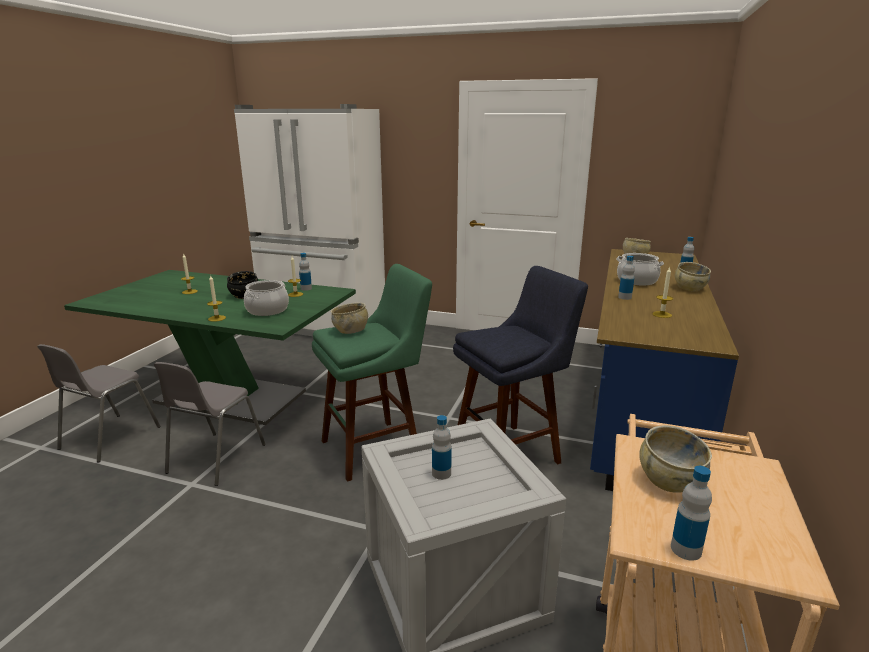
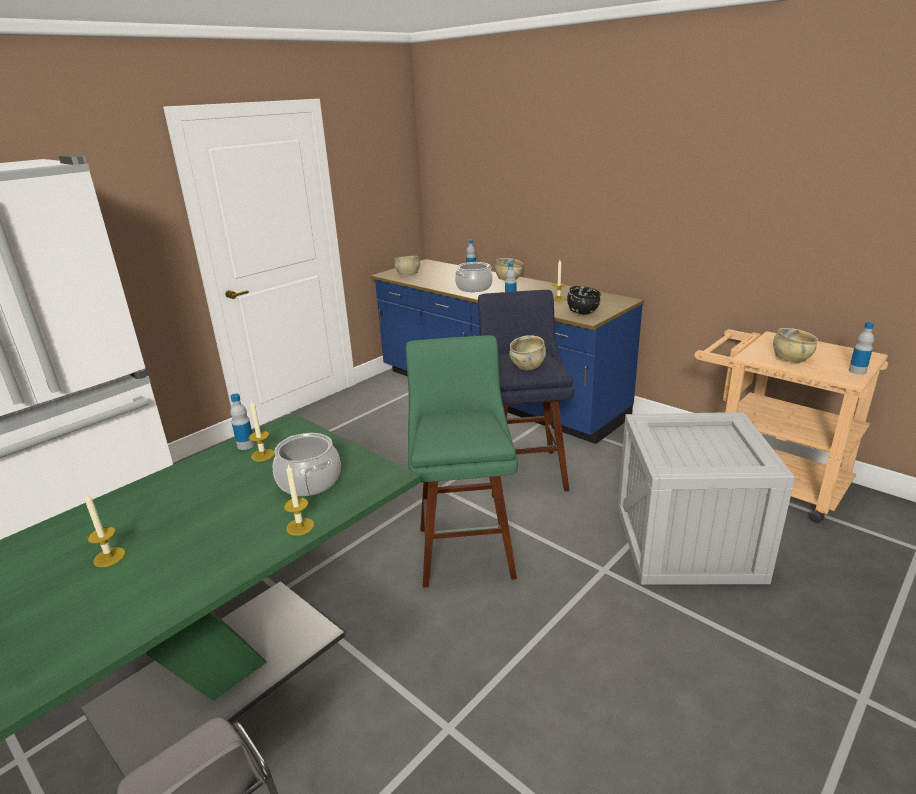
camera: 65 degrees left, 5 degrees up
grey chair [154,362,266,486] -> none
black bowl [227,271,258,299] -> black bowl moved to [567,286,601,315]
beige bowl [331,303,368,334] -> beige bowl moved to [509,335,546,370]
bottle [432,415,452,480] -> none

